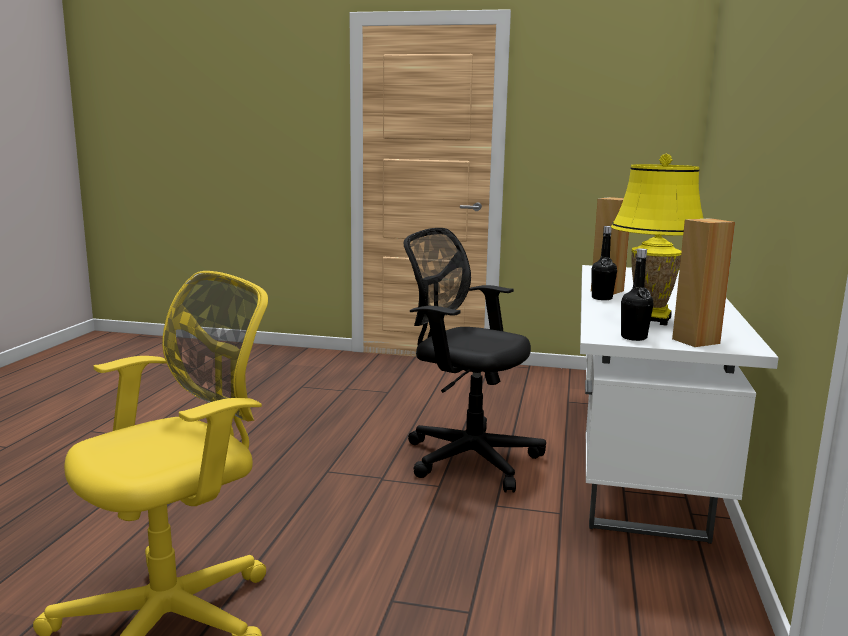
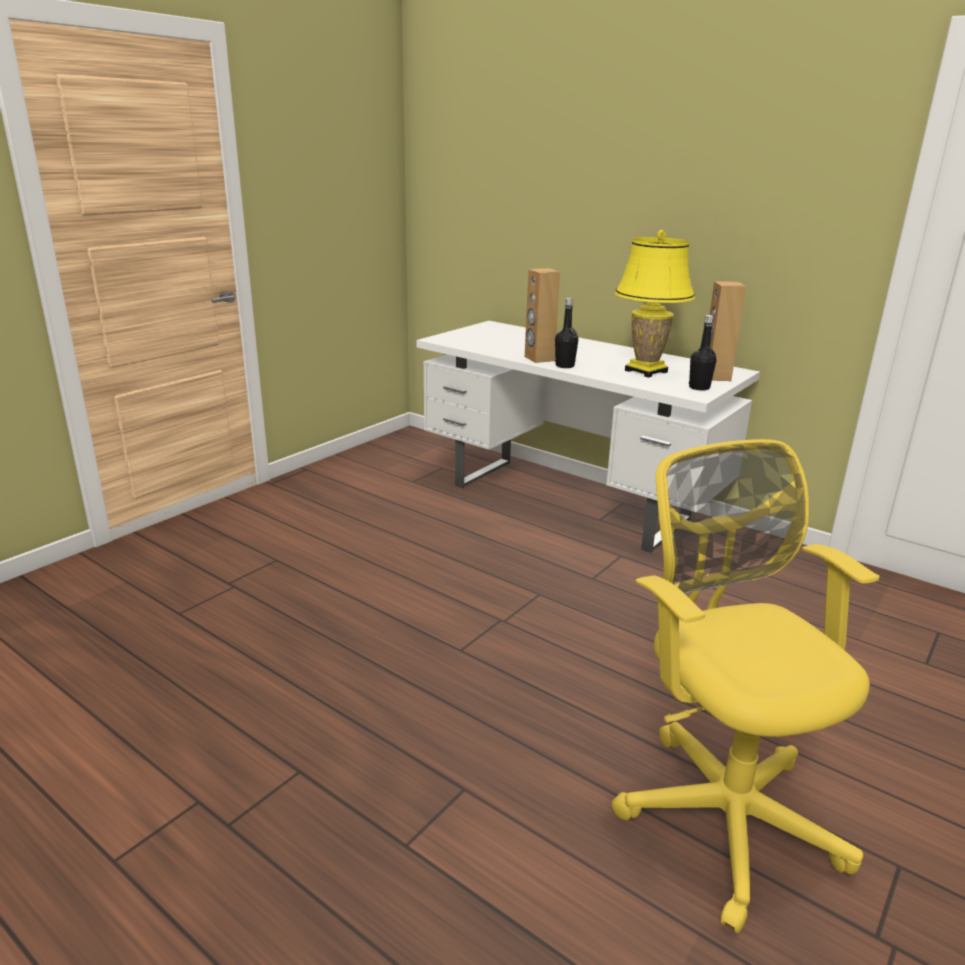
camera: 65 degrees left, 10 degrees up
black office chair [404,228,546,493] -> none

